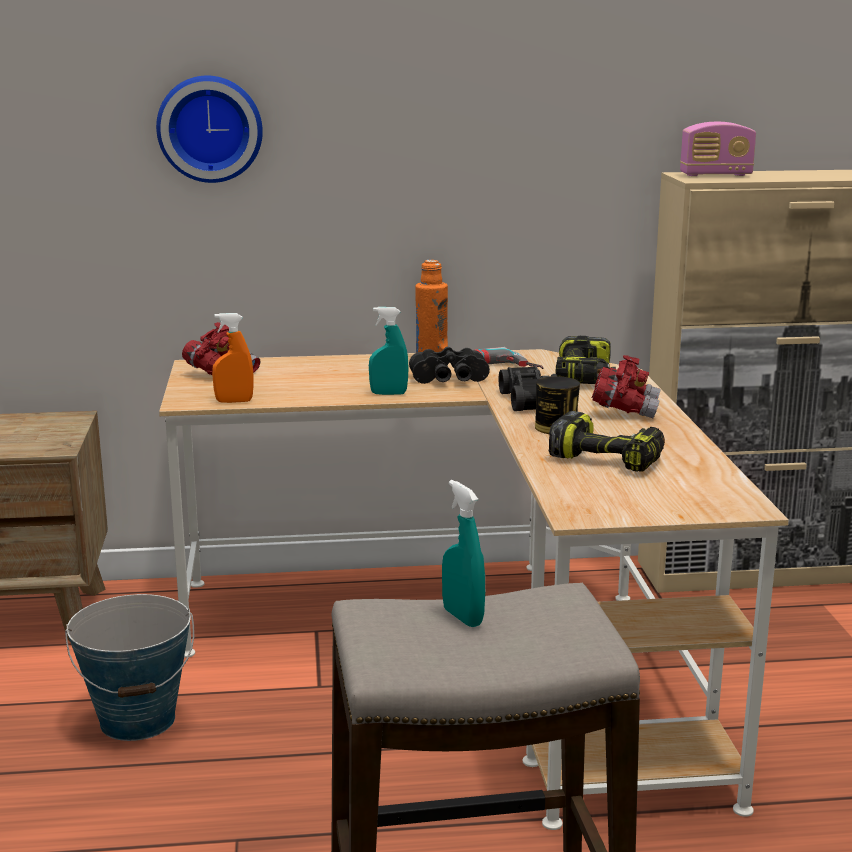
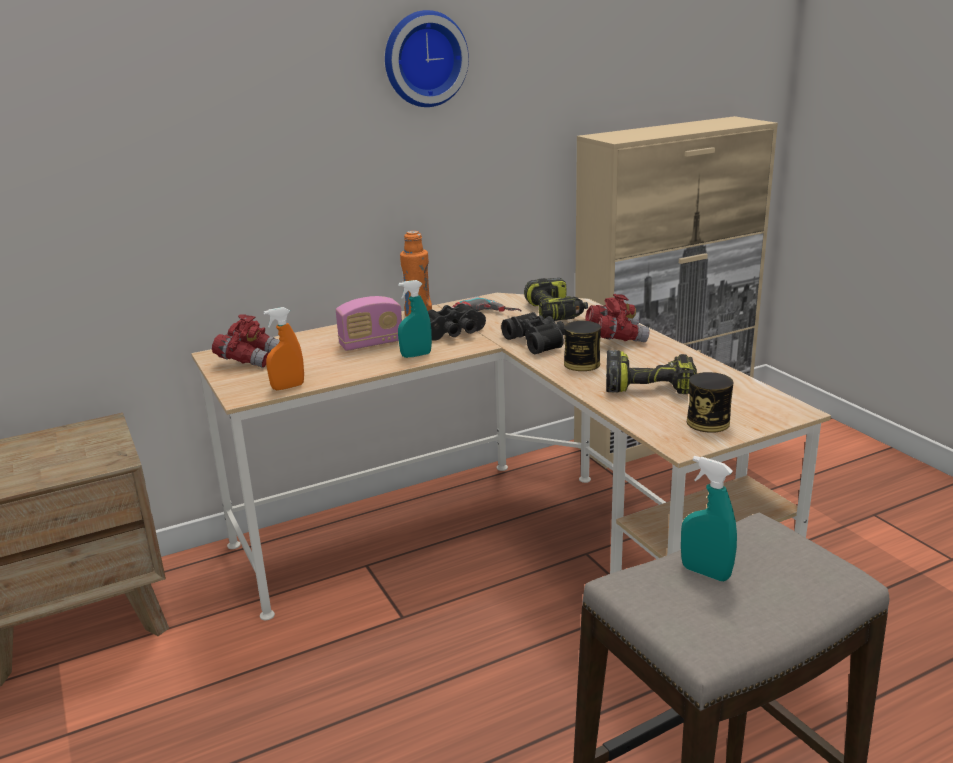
camera: 20 degrees left, 5 degrees up
bucket [65,594,194,741] -> none
wall clock [156,76,263,183] -> wall clock moved to [385,10,469,107]
radio [680,122,756,176] -> radio moved to [336,296,402,351]
none -> can [687,372,733,433]

